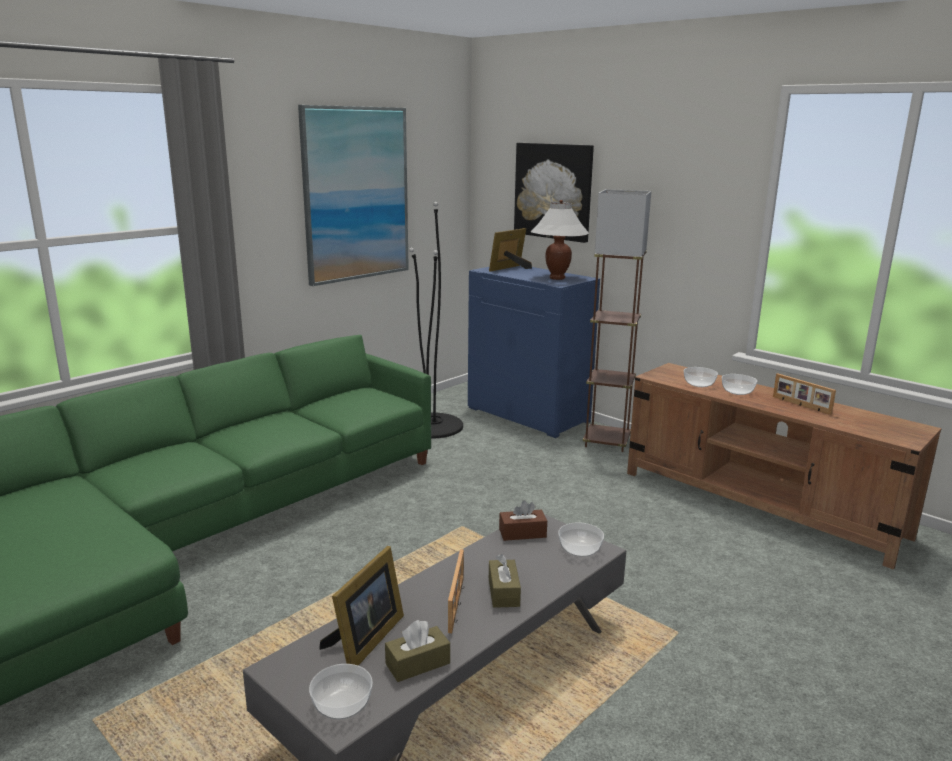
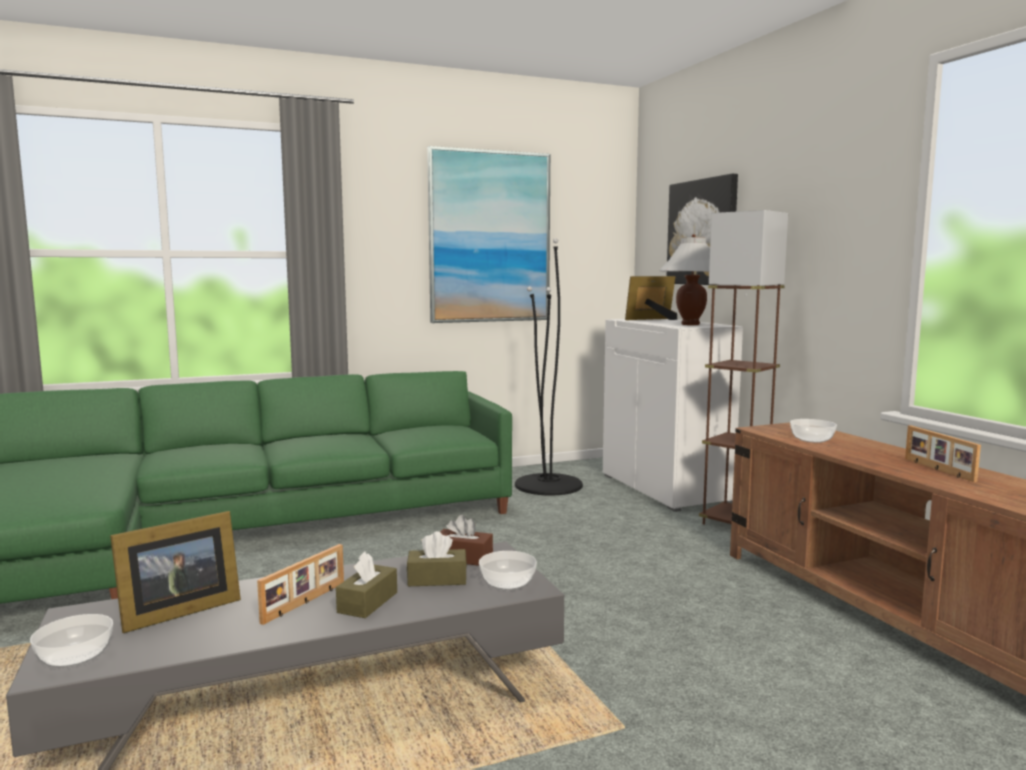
camera: 25 degrees right, 10 degrees down
brown tissue box [385,620,450,682] -> brown tissue box moved to [407,531,467,586]
blue cabinet [468,266,600,438] -> white cabinet [603,319,743,512]
bowl [722,374,757,395] -> none

